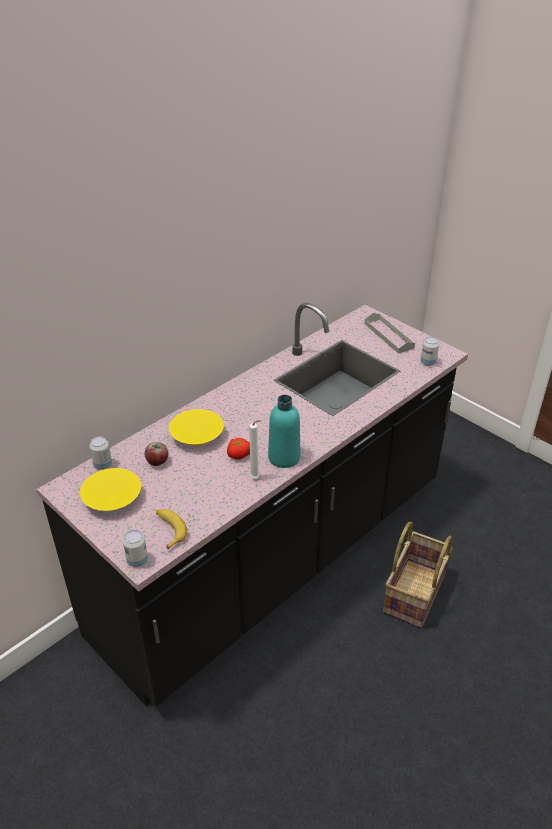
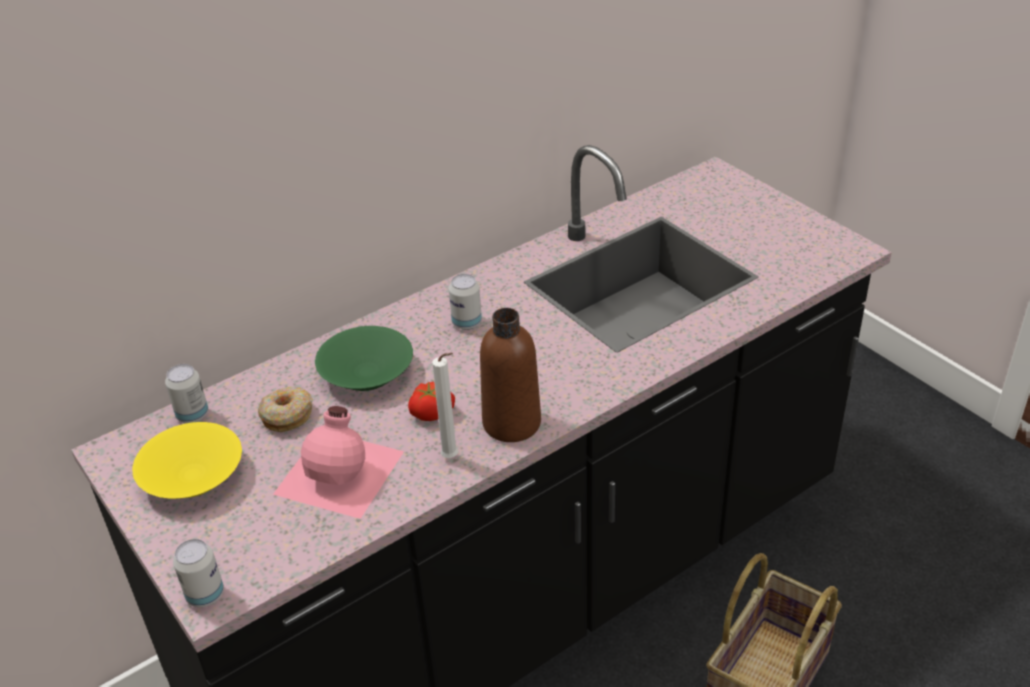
camera: 10 degrees right, 0 degrees up
apple [144,442,168,466] -> donut [258,387,313,432]
banana [156,509,187,550] -> none
yellow bowl [169,409,224,446] -> green bowl [315,326,413,391]
turquoise bottle [268,395,300,468] -> brown bottle [480,308,541,442]
grey tray [364,313,415,354] -> none
can [421,337,439,366] -> can moved to [449,274,482,330]
none -> pink bottle [273,406,404,519]

